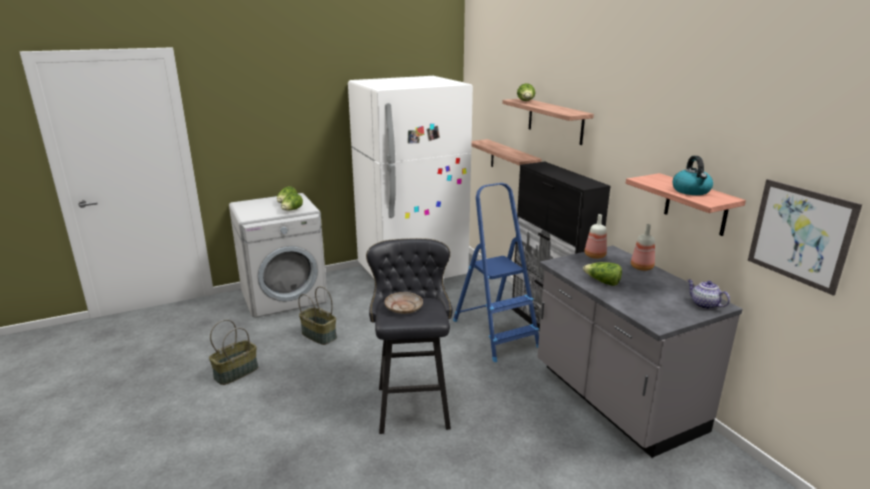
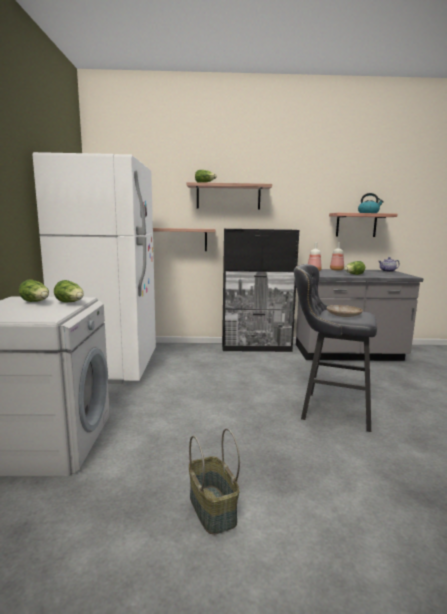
camera: 65 degrees left, 10 degrees down
basket [298,286,337,345] -> none
blue step ladder [453,183,539,362] -> none
picture [748,179,862,296] -> none

